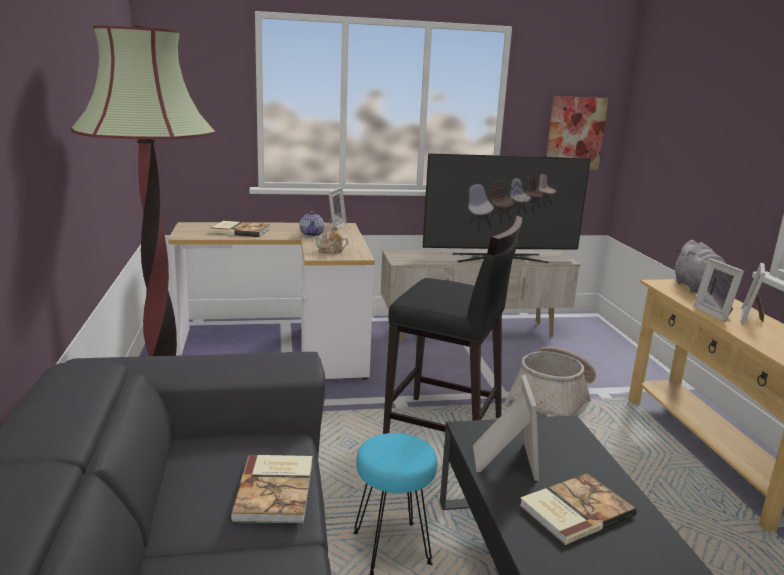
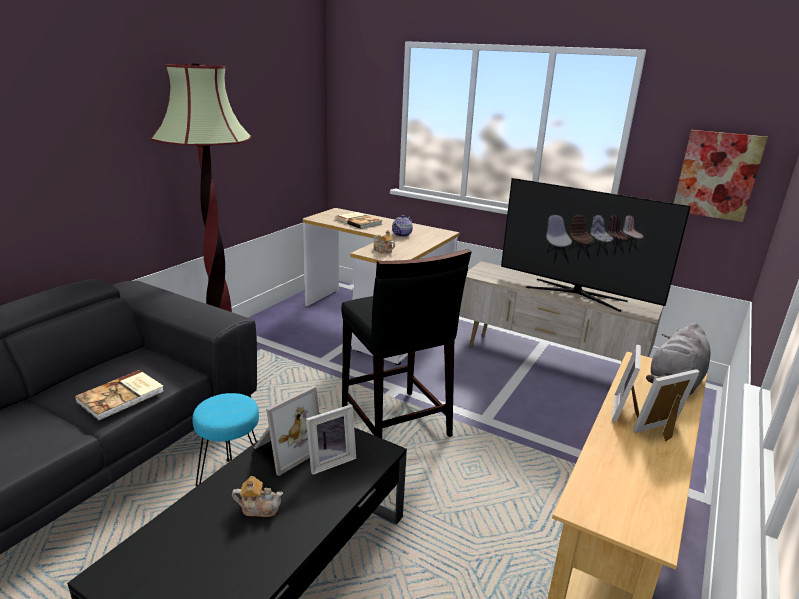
camera: 40 degrees right, 5 degrees up
picture frame [329,187,347,231] -> picture frame moved to [306,404,356,475]
basket [503,347,596,416] -> none
book [519,473,637,545] -> teapot [232,476,283,517]

